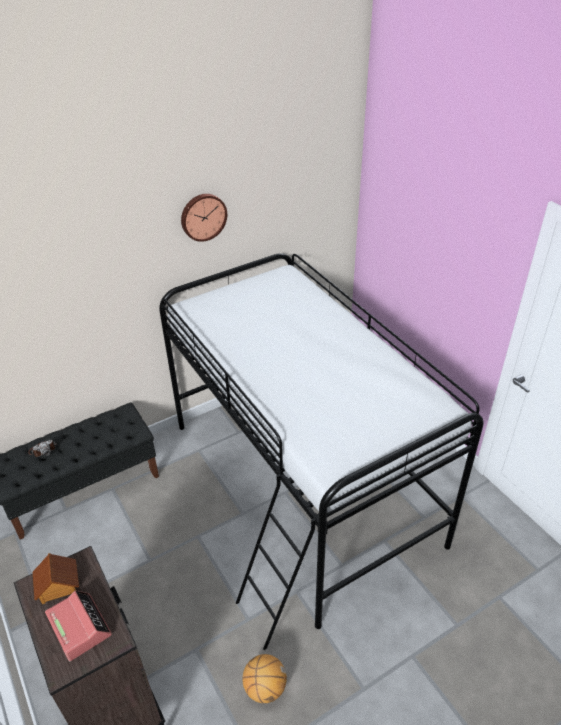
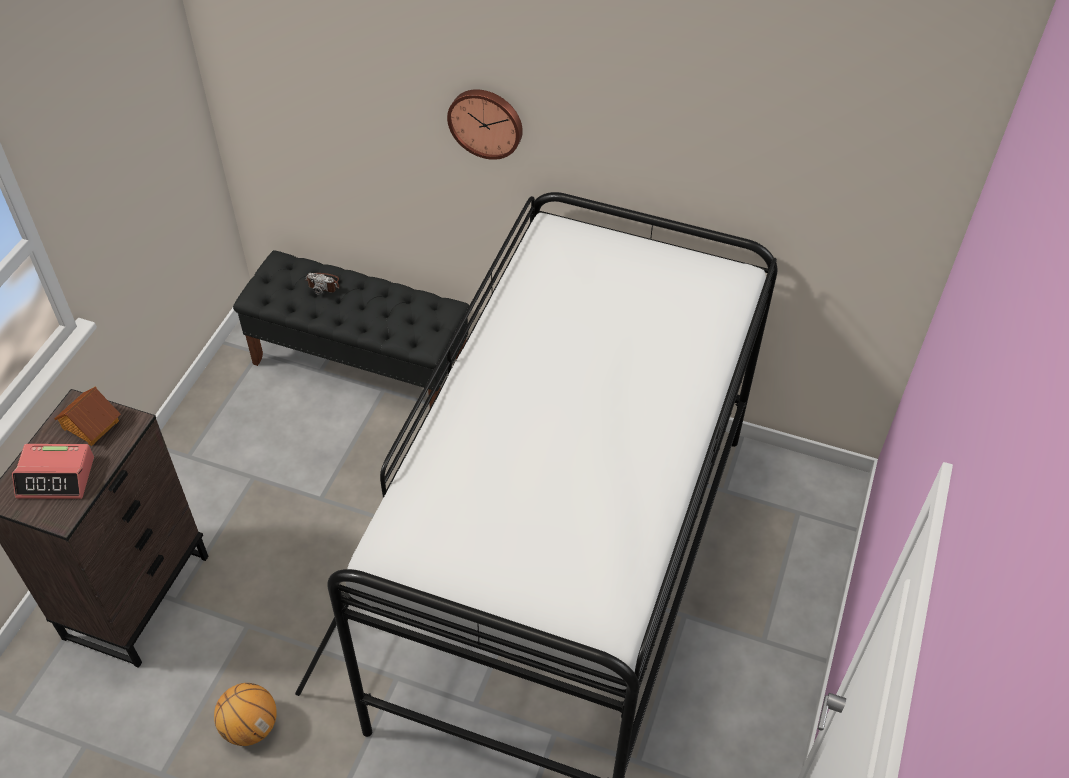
camera: 50 degrees right, 10 degrees up
alarm clock [45,590,112,661] -> alarm clock turned 75 degrees clockwise [12,444,94,499]
wall clock [181,194,227,242] -> wall clock moved to [447,89,523,160]

